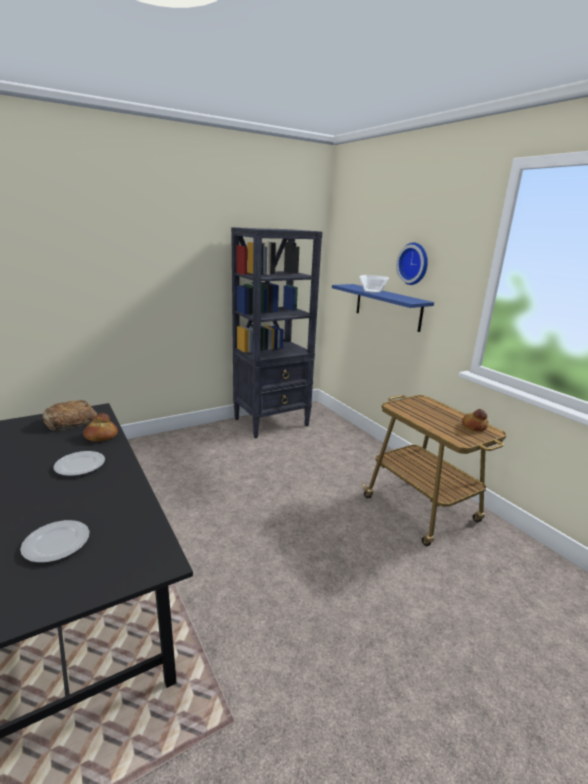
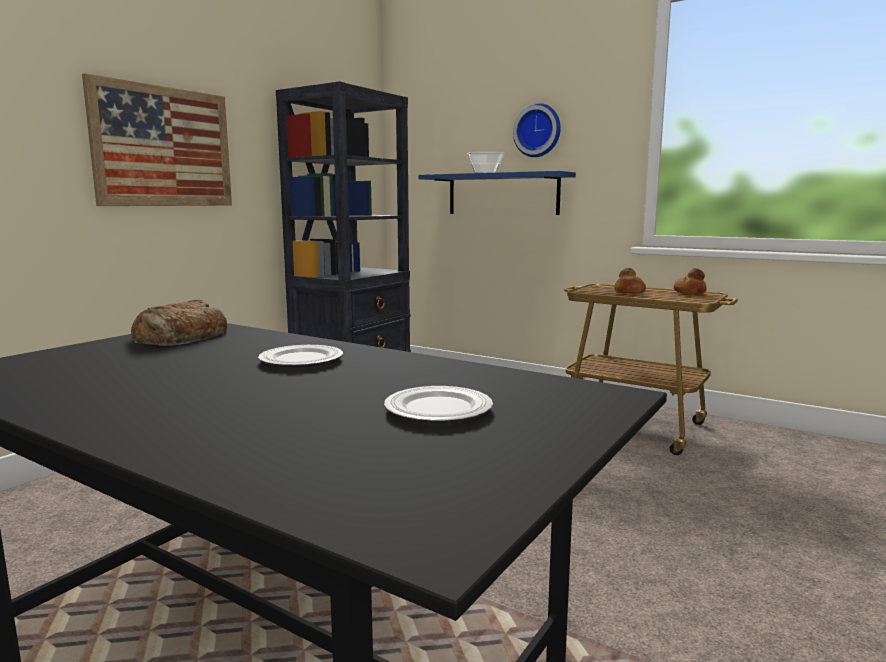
camera: 25 degrees left, 10 degrees down
bread [83,413,118,442] -> bread moved to [615,268,646,293]
none -> picture [82,73,232,206]

